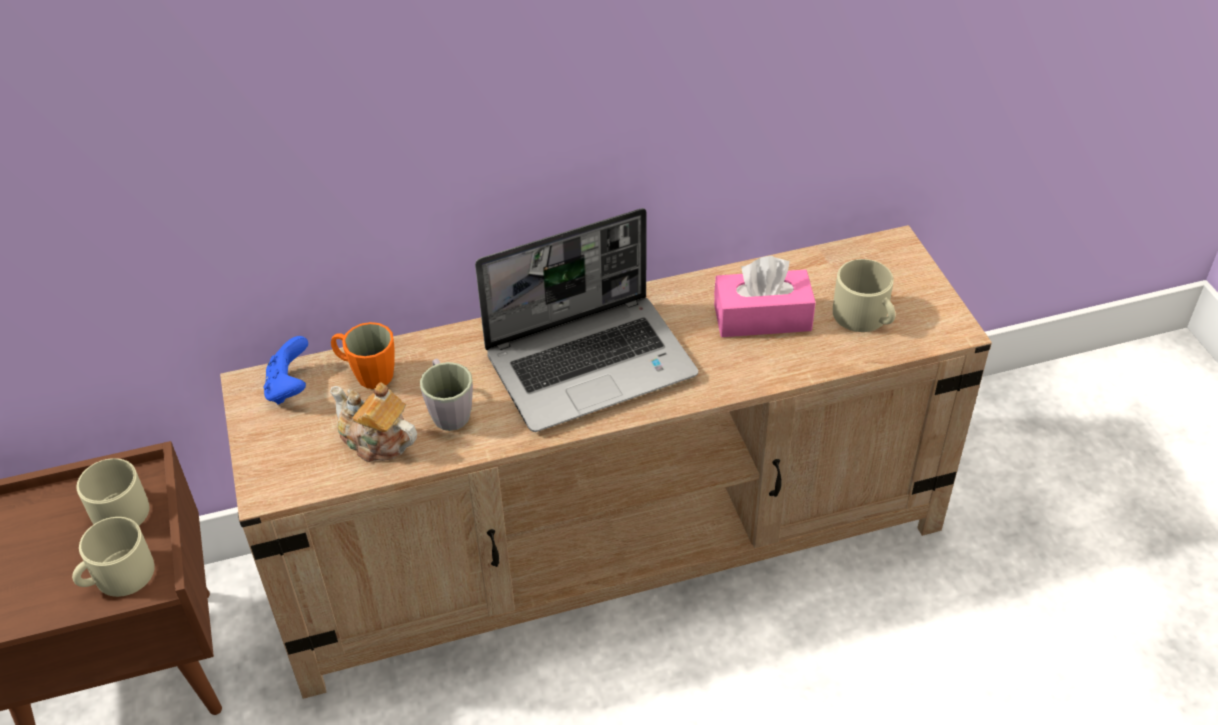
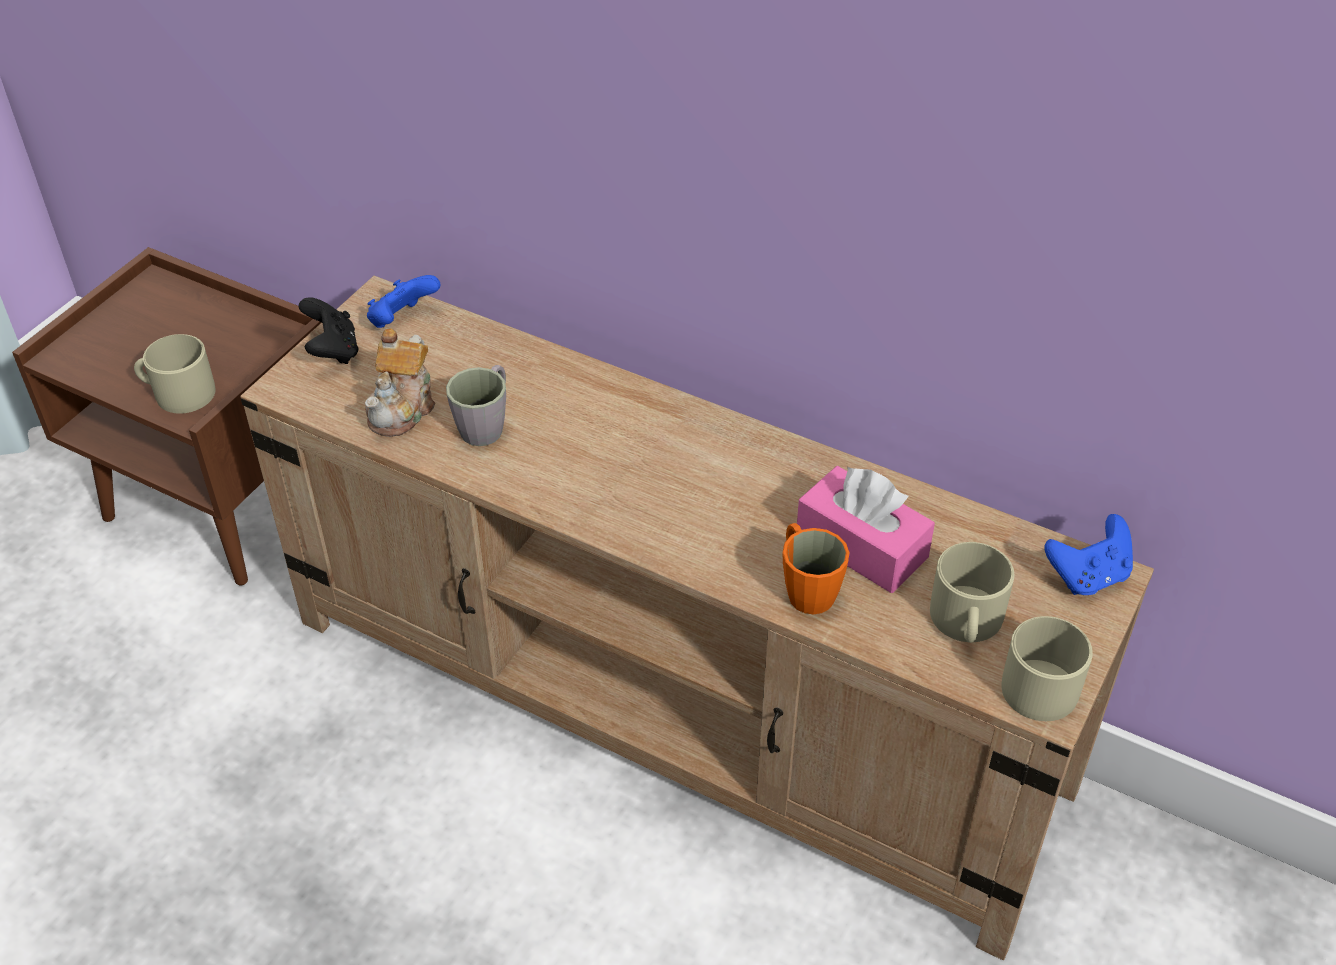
camera: 45 degrees right, 0 degrees up
beige mug [77,458,149,526] -> beige mug moved to [1001,616,1093,721]
teapot [330,382,417,462] -> teapot turned 150 degrees counterclockwise [365,328,435,437]
orange mug [331,322,394,389] -> orange mug moved to [783,523,850,614]
laptop [475,208,698,432] -> none
none -> black game controller [298,297,358,364]
none -> blue game controller [1044,514,1133,595]

